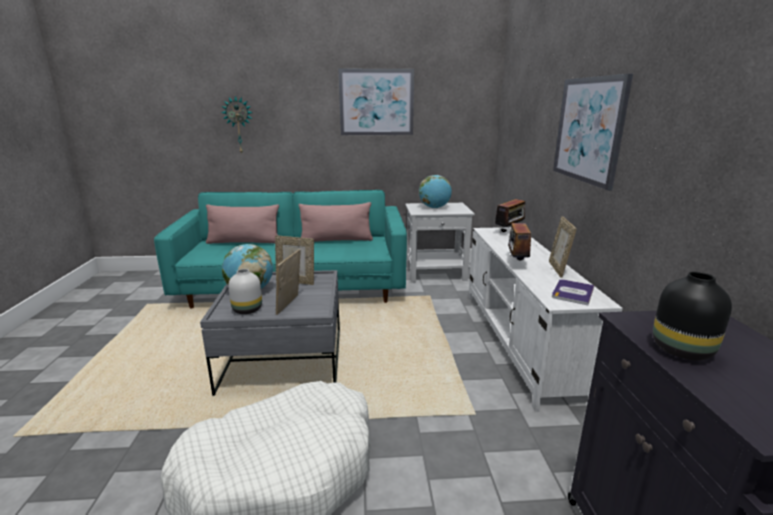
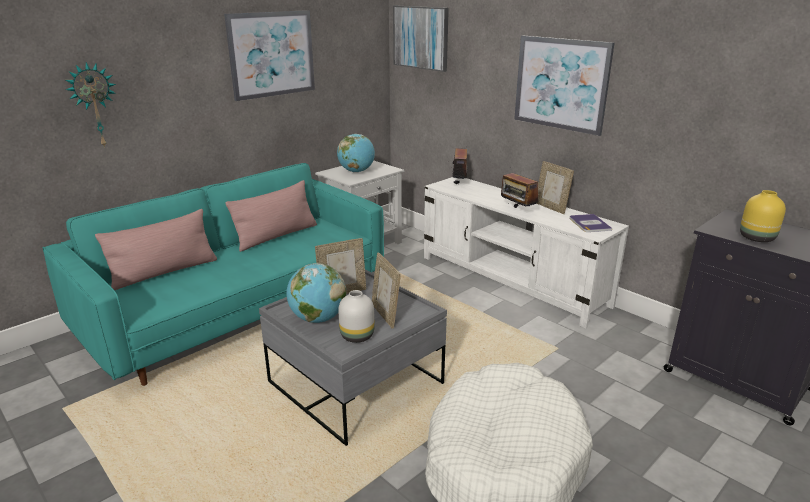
camera: 40 degrees left, 5 degrees up
black vase [653,272,732,360] -> yellow vase [740,190,786,242]
none -> picture [393,6,449,72]

